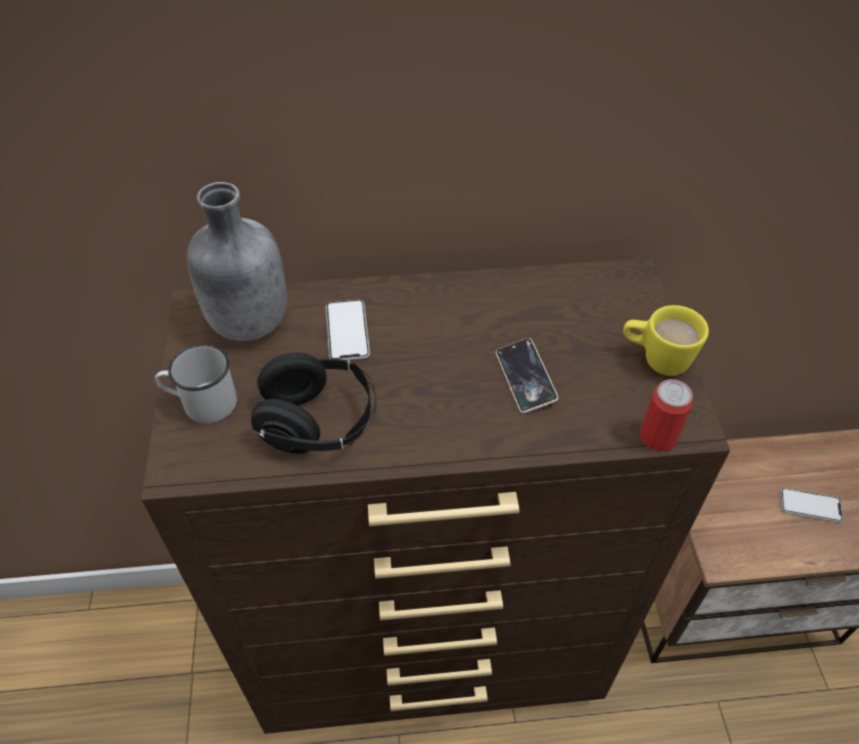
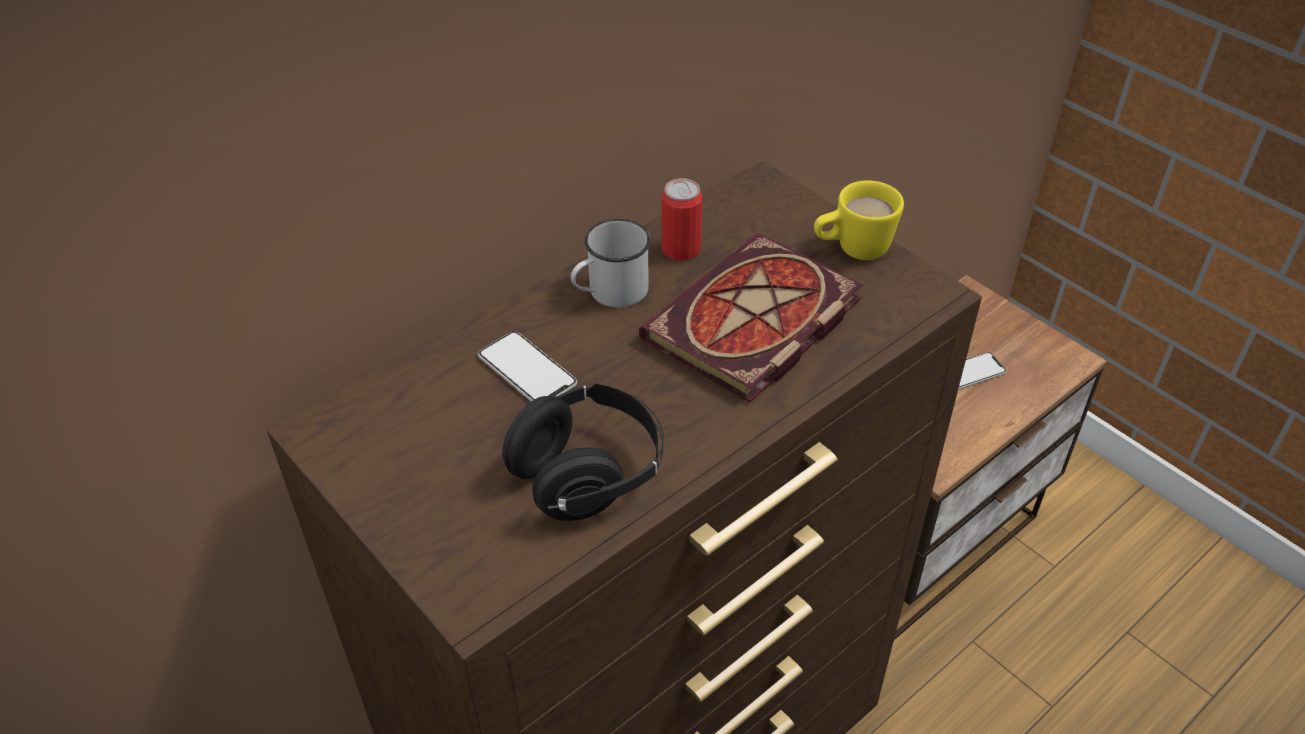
camera: 35 degrees left, 5 degrees down
white mug [155,344,237,423] -> white mug moved to [571,219,651,308]
grey bottle [187,182,287,341] -> none
phone [496,338,558,413] -> book [639,232,863,402]
can [640,379,693,451] -> can moved to [662,178,702,261]

